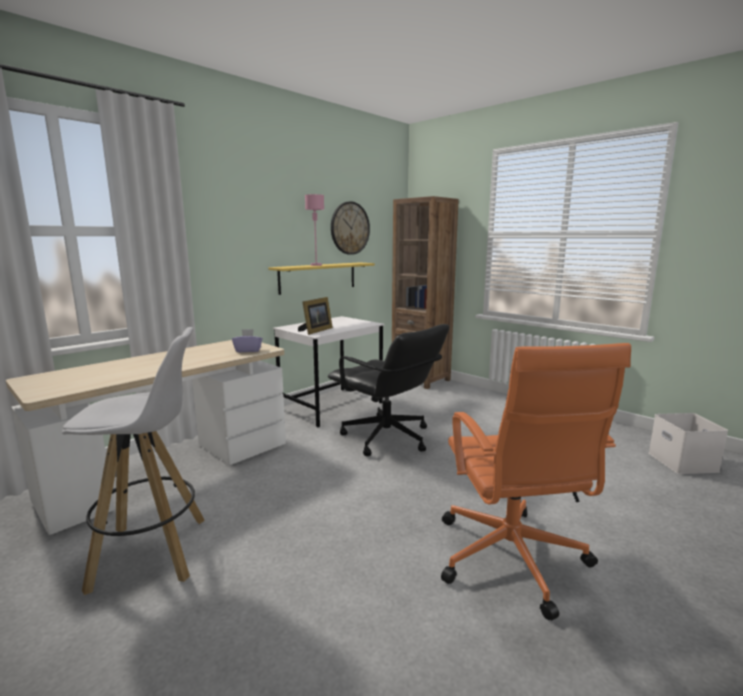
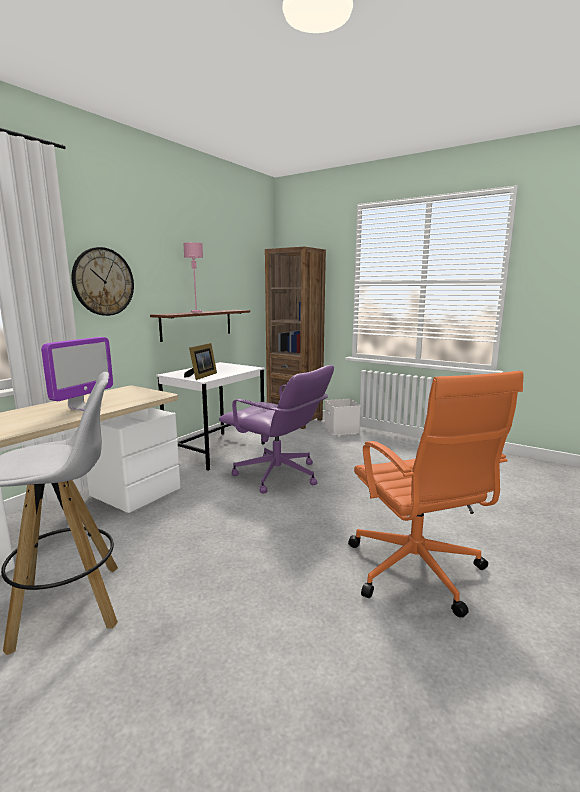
camera: 10 degrees left, 0 degrees up
purple tissue box [232,329,263,352] -> none
yellow shelf [268,262,375,295] -> brown shelf [150,310,250,342]
black office chair [328,324,449,456] -> purple office chair [219,365,334,494]
wall clock [331,202,370,255] -> wall clock moved to [72,247,134,316]
white storage box [648,413,728,474] -> white storage box moved to [325,399,361,435]
none -> monitor [41,337,113,411]

